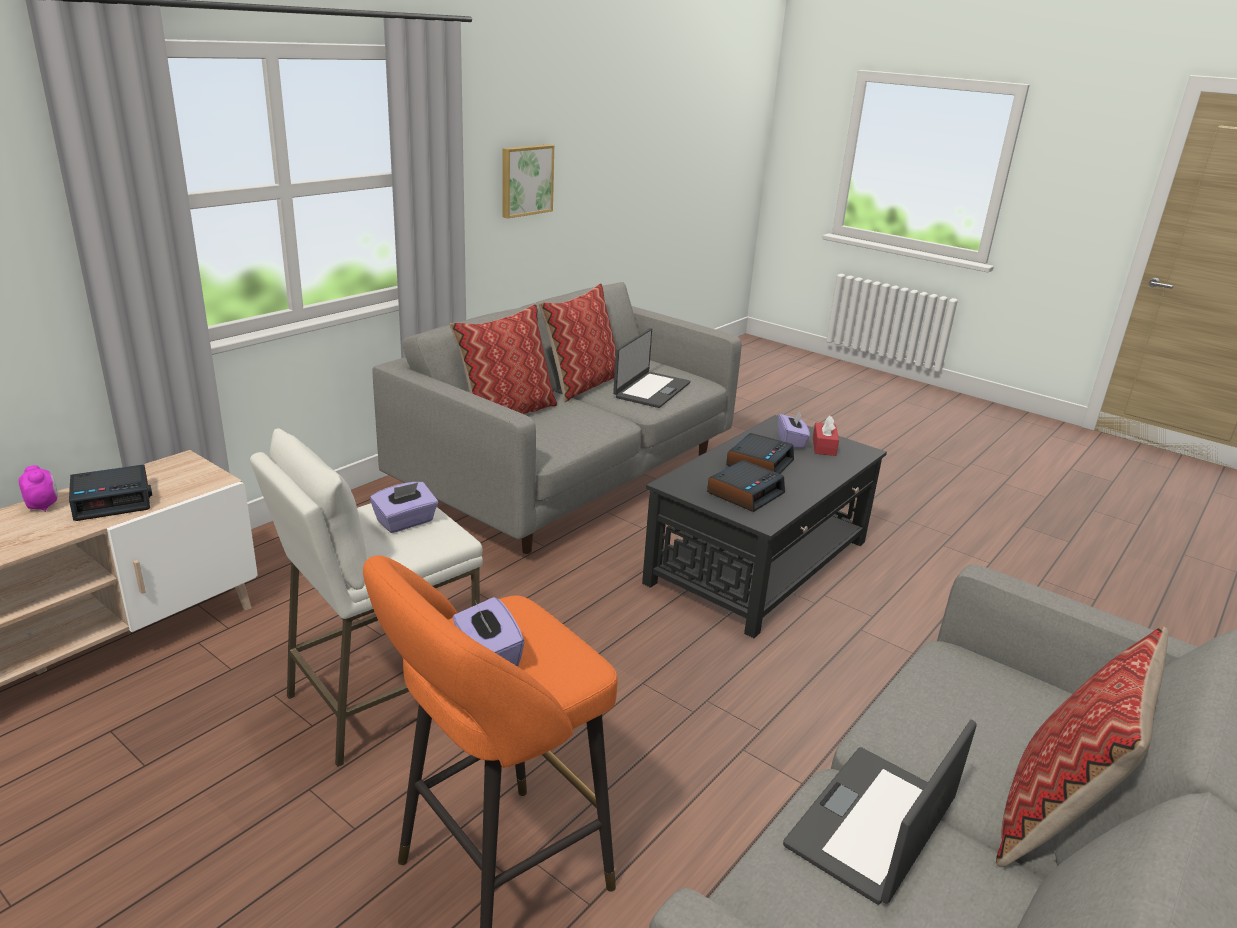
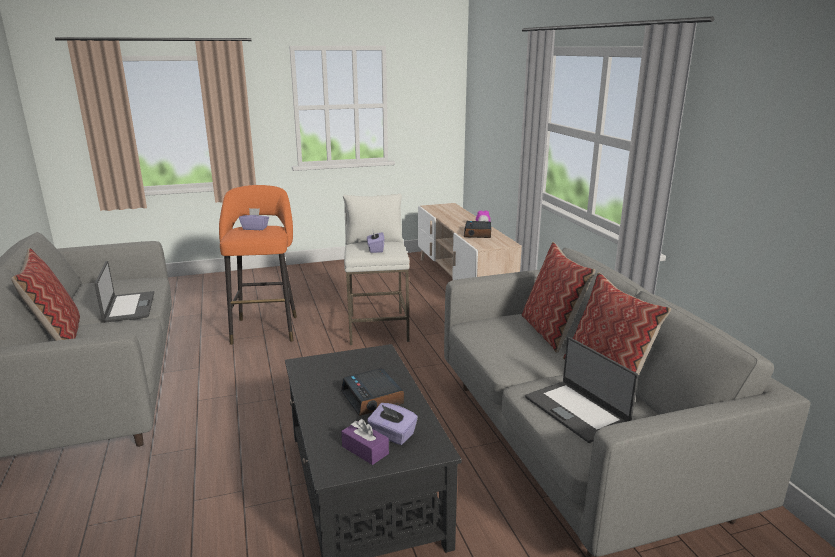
camera: 125 degrees right, 5 degrees down
picture [502,144,554,219] -> none
alarm clock [707,460,785,512] -> none
red tissue box [813,416,839,456] -> purple tissue box [341,419,389,465]

